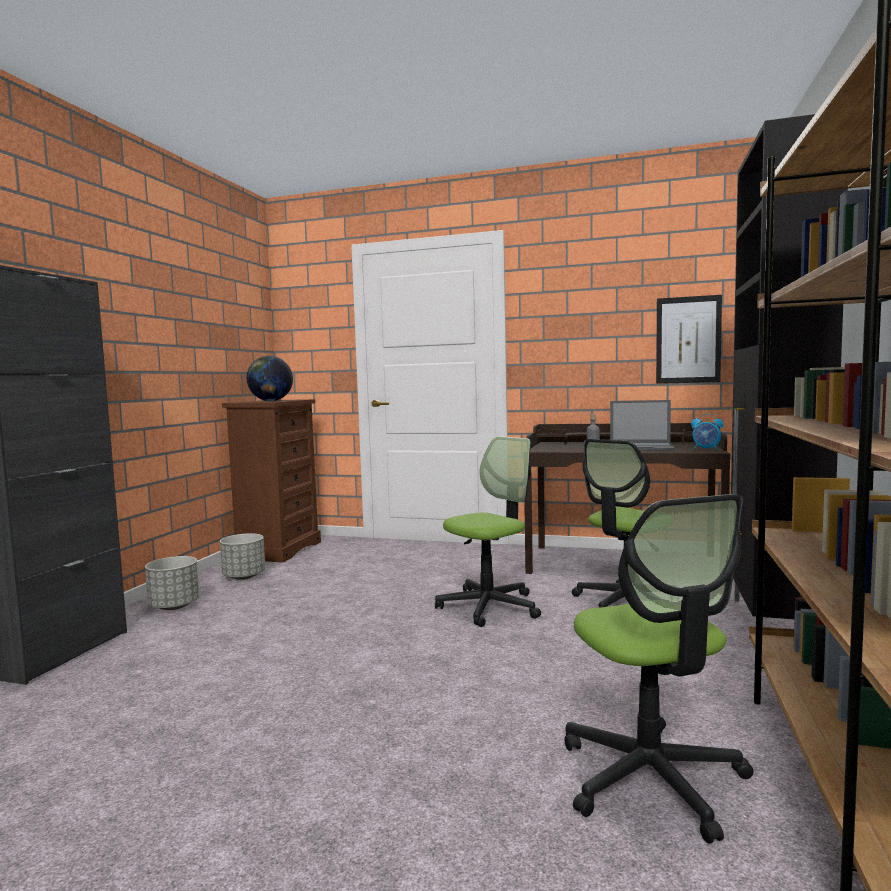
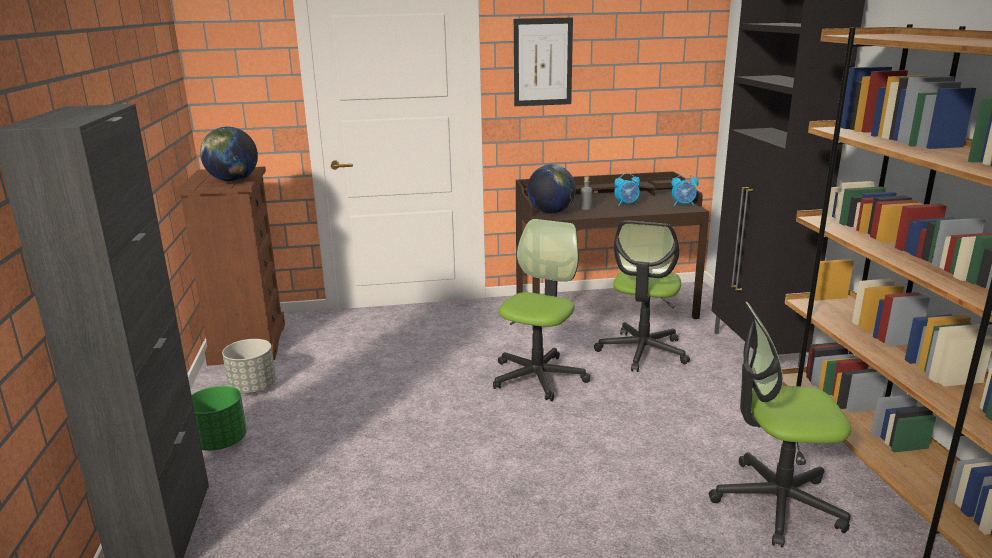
camera: 25 degrees left, 15 degrees up
grey planter [145,556,199,610] -> green planter [192,386,247,451]
office chair [564,494,753,844] -> office chair turned 135 degrees clockwise [708,301,851,548]
laptop [610,400,675,450] -> alarm clock [614,173,640,206]
picture [656,295,722,384] -> picture moved to [514,17,573,106]
none -> globe [527,164,576,214]

